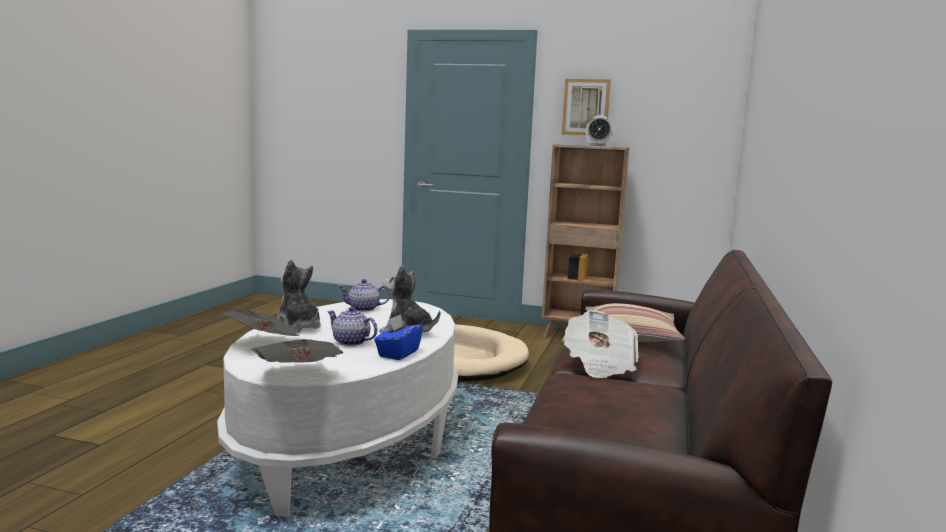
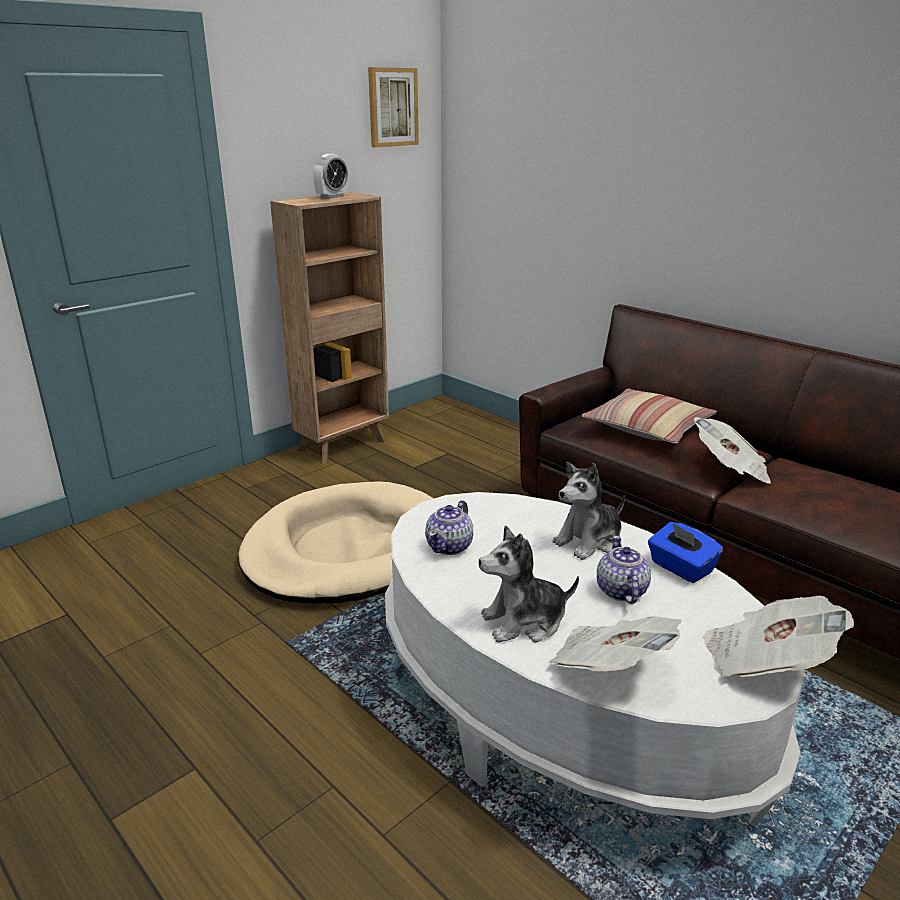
camera: 60 degrees left, 15 degrees up
teapot [327,307,377,346] -> teapot turned 120 degrees clockwise [597,536,651,604]
picture [562,79,611,135] -> picture moved to [368,67,419,148]

